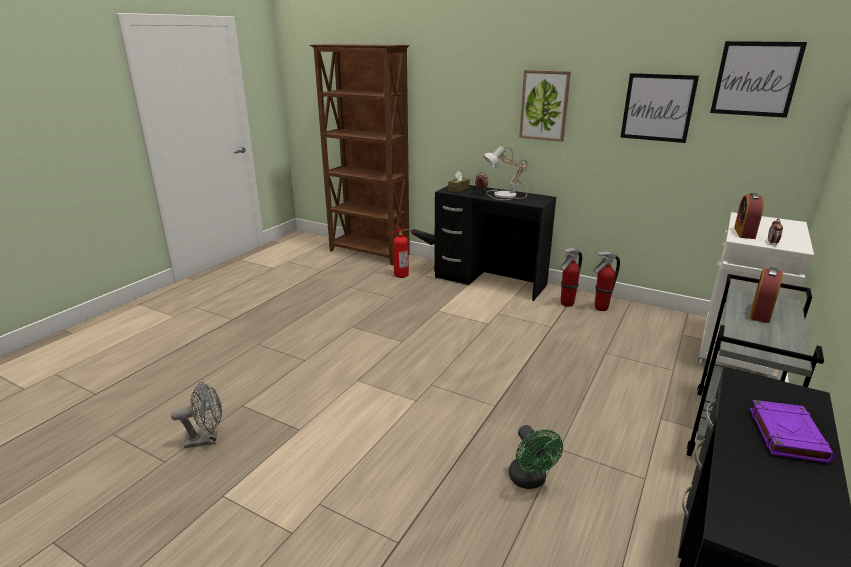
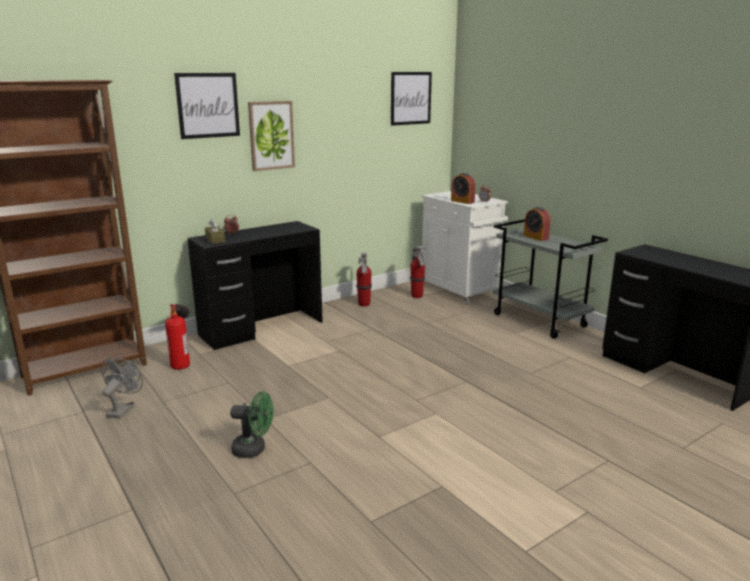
camera: 65 degrees left, 5 degrees down
grey fan [171,382,222,448] -> grey fan moved to [101,357,143,419]
table lamp [483,146,527,200] -> none
green fan [509,425,563,489] -> green fan moved to [230,392,273,458]
fire extinguisher [560,248,582,307] -> fire extinguisher moved to [410,246,426,298]
picture [620,73,699,143] -> picture moved to [174,73,240,139]
purple book [750,400,835,463] -> none

